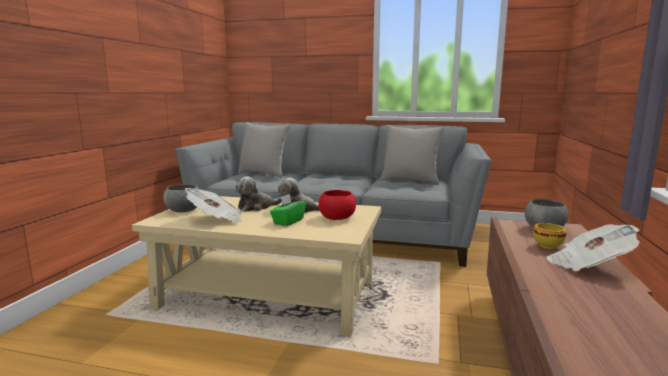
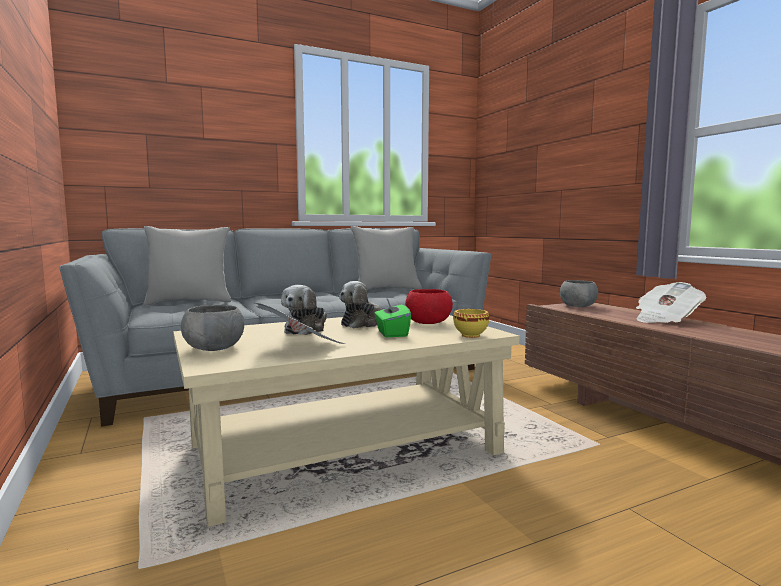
camera: 40 degrees left, 5 degrees down
yellow bowl [533,223,567,250] -> yellow bowl moved to [453,309,489,338]

